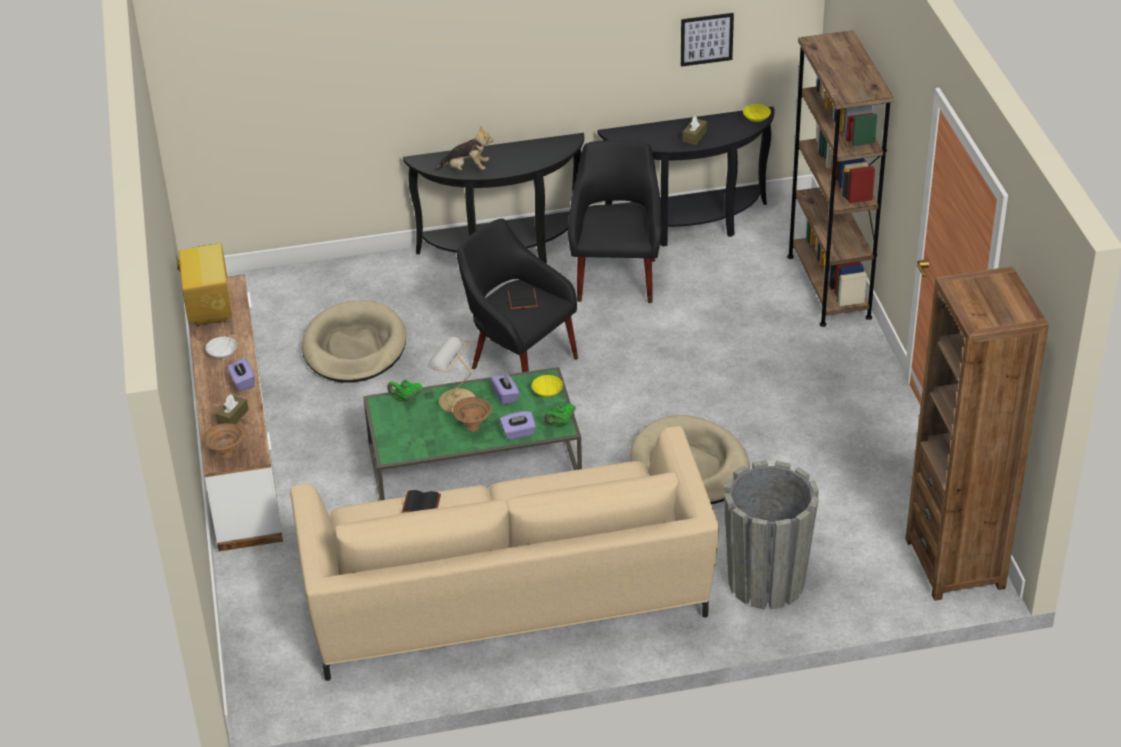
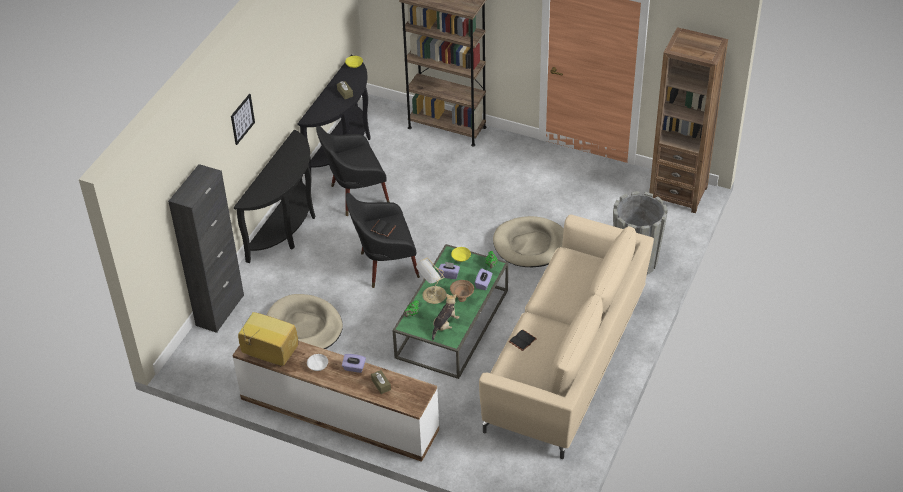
camera: 55 degrees left, 5 degrees up
brown bowl [203,423,244,459] -> none
plush toy [435,126,493,171] -> plush toy moved to [432,294,459,340]
black armchair [568,140,662,303] -> black armchair turned 60 degrees counterclockwise [316,126,390,216]
picture [681,13,734,67] -> picture moved to [231,94,255,145]
none -> black cabinet [168,164,244,333]

